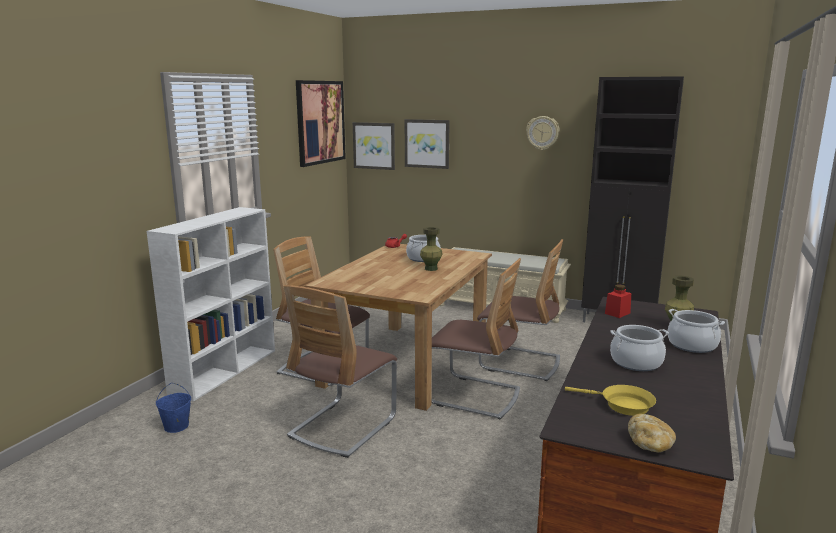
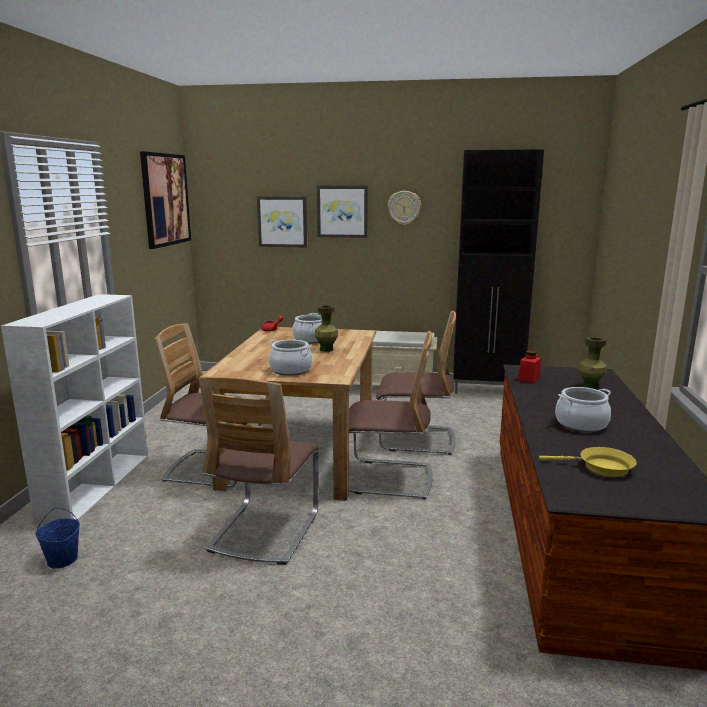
camera: 15 degrees left, 0 degrees up
picture [353,122,395,170] -> picture moved to [317,185,368,238]
bread [628,414,676,452] -> none
cooking pot [668,309,725,353] -> cooking pot moved to [269,340,313,376]

